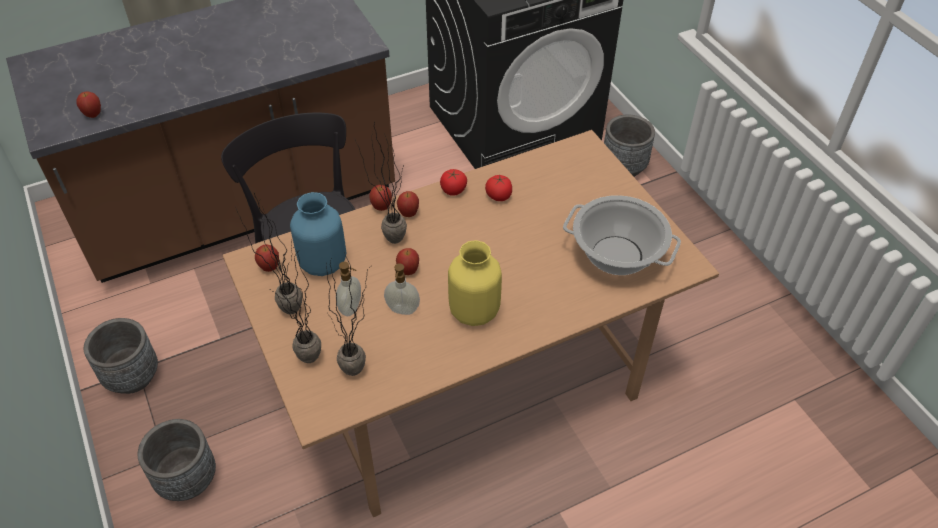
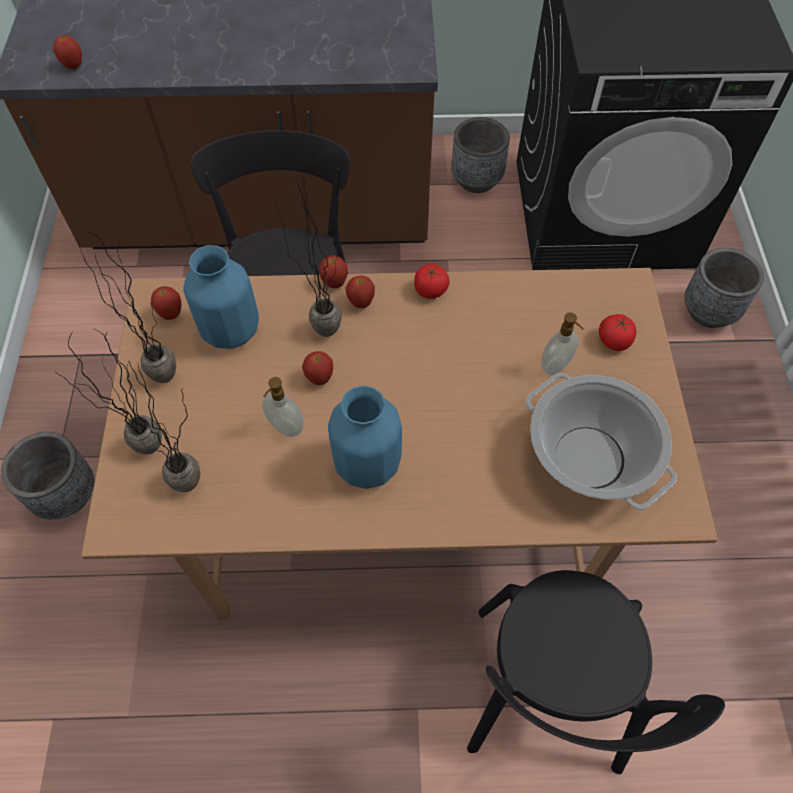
camera: 25 degrees right, 10 degrees up
grey planter [84,318,158,394] -> grey planter moved to [451,117,510,193]
soap dispenser [336,262,361,316] -> soap dispenser moved to [541,312,584,375]
yellow vase [448,240,502,326] -> blue vase [328,385,402,489]
tomato [485,175,512,201] -> tomato moved to [599,314,636,351]
none -> black chair [467,570,725,774]

